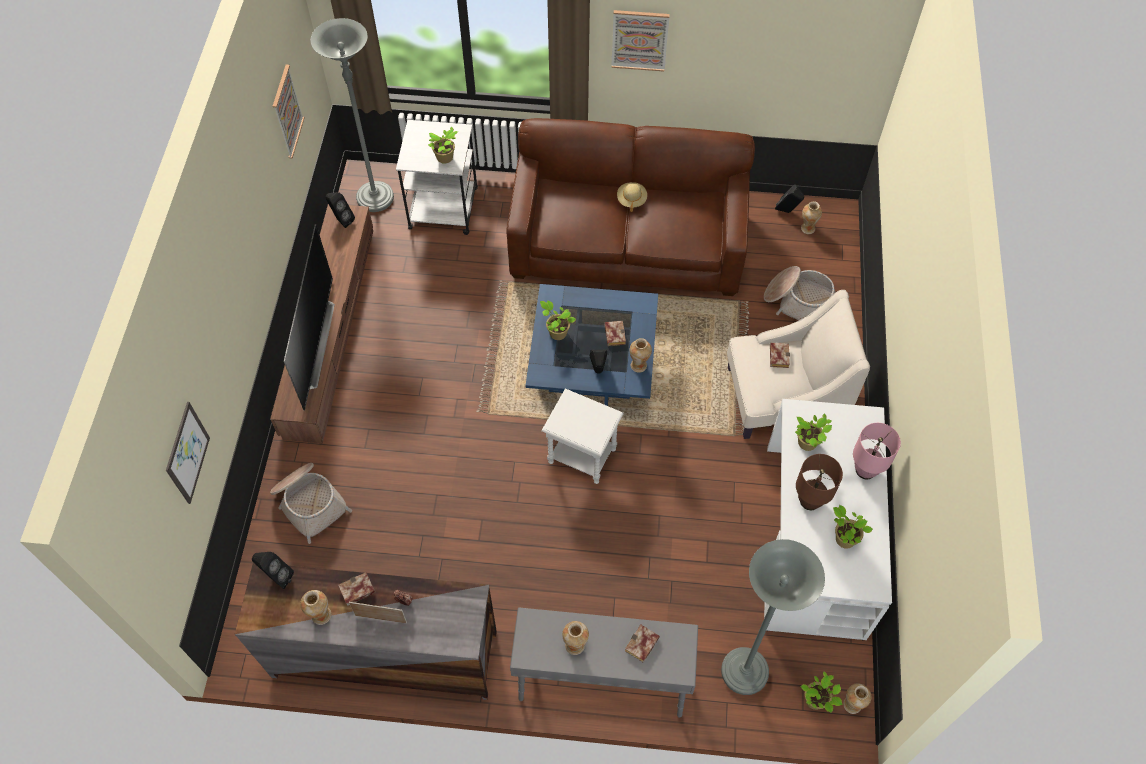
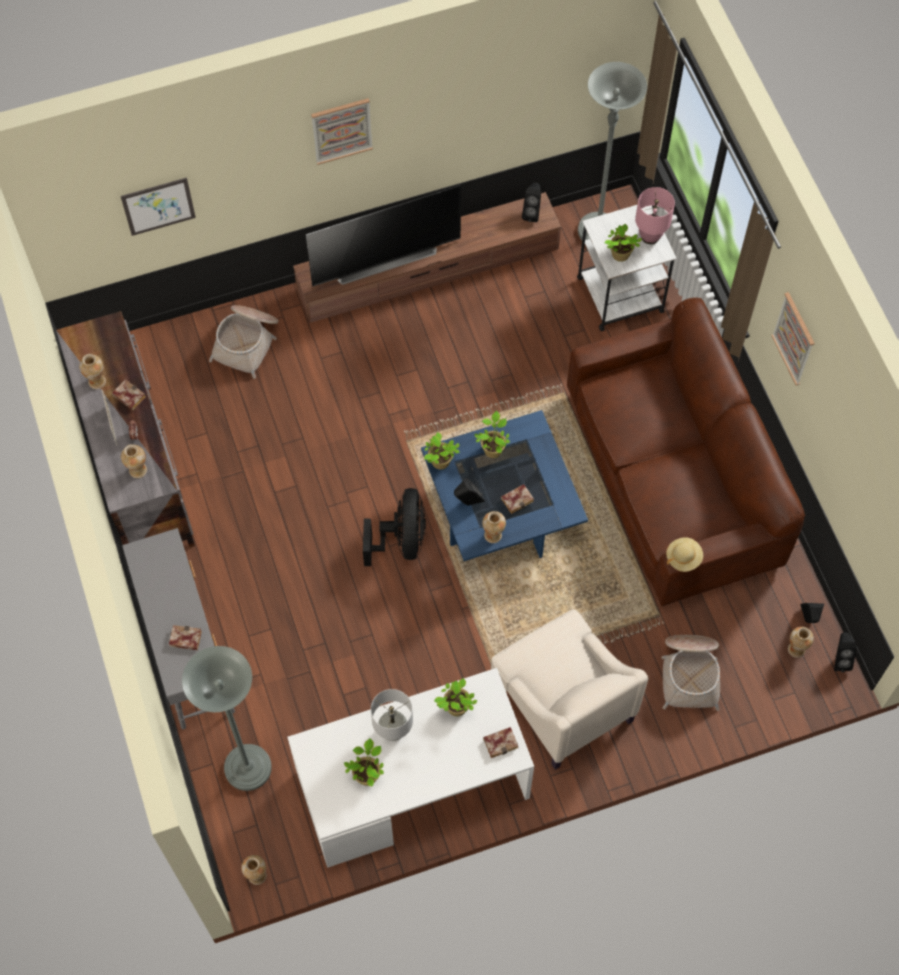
camera: 65 degrees right, 5 degrees up
black speaker [252,552,294,589] -> black speaker moved to [834,632,857,672]
picture [273,65,305,159] -> picture moved to [311,98,373,165]
white side table [541,388,624,484] -> black fan [363,488,426,566]
vase [562,621,589,655] -> vase moved to [121,444,147,478]
beige hat [617,182,647,212] -> beige hat moved to [666,537,703,572]
book [770,343,790,368] -> book moved to [483,727,518,758]
brown table lamp [796,454,843,510] -> white table lamp [371,689,413,741]
potted plant [800,671,842,713] -> potted plant moved to [424,432,459,469]
pink table lamp [853,423,901,479] -> pink table lamp moved to [635,187,675,244]

